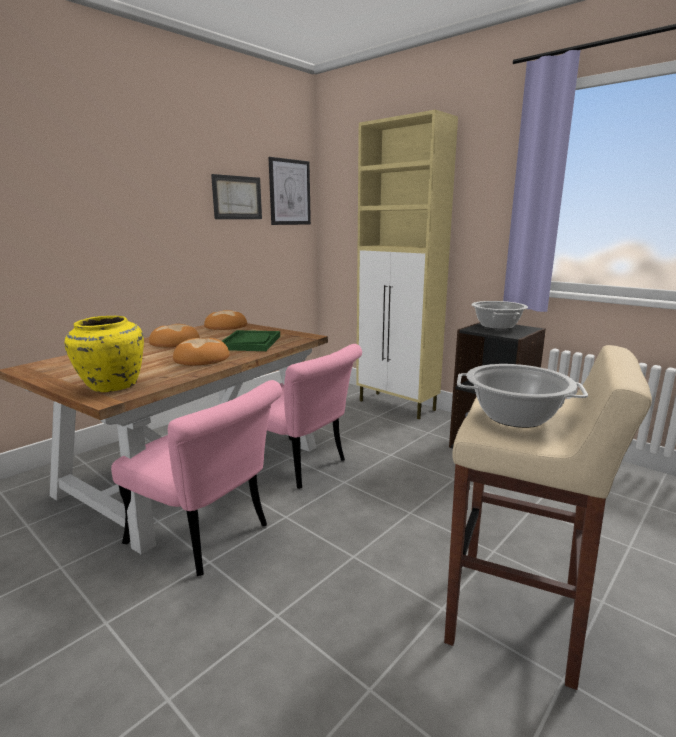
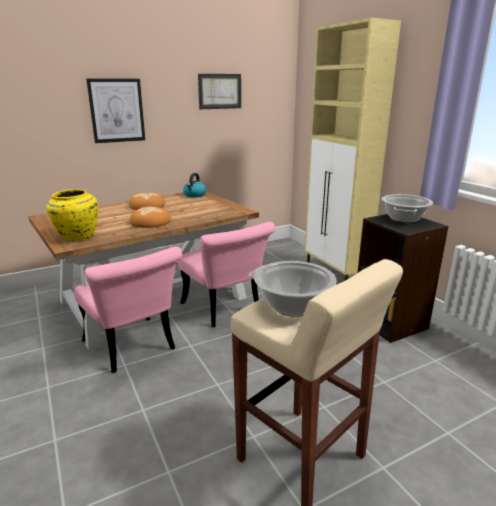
camera: 20 degrees right, 5 degrees up
bread [204,310,247,330] -> kettle [183,173,207,197]
green tray [222,330,280,351] -> none
picture [268,157,311,225] -> picture moved to [86,78,145,143]

